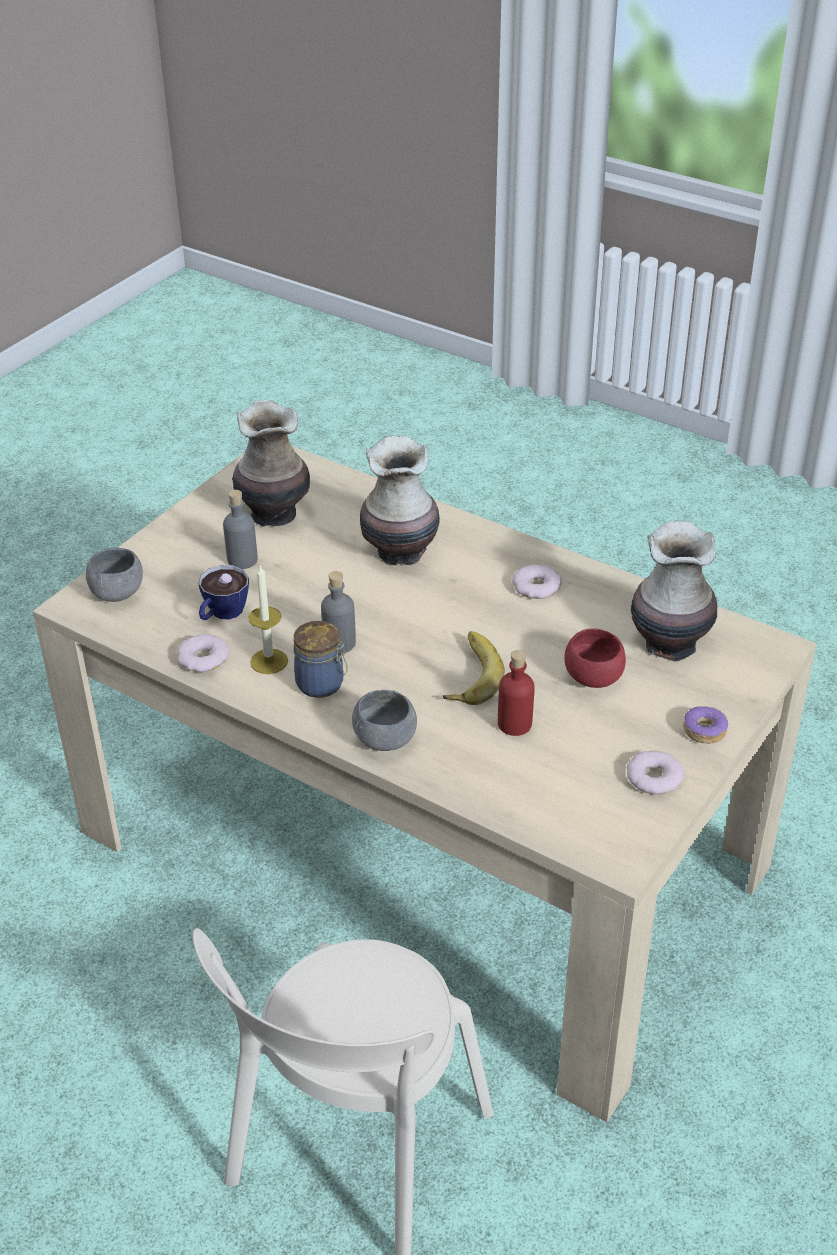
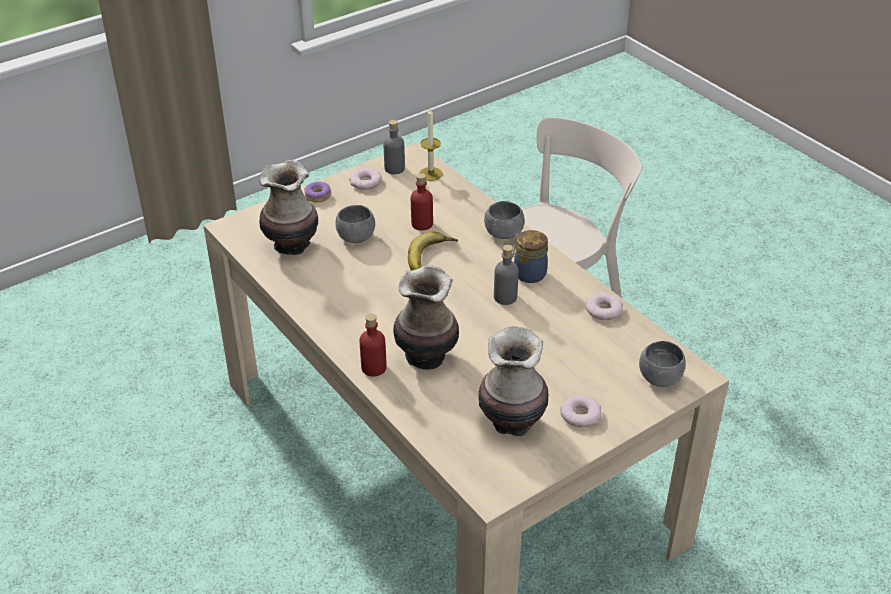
camera: 160 degrees left, 0 degrees up
cup [199,565,249,620] -> none
grey bottle [223,490,258,569] -> grey bottle moved to [384,120,405,174]
candle [248,566,288,674] -> candle moved to [420,108,443,181]
donut [512,564,562,599] -> donut moved to [560,395,602,427]
red bowl [564,629,626,688] -> grey bowl [336,205,375,243]
none -> red bottle [359,314,387,377]

